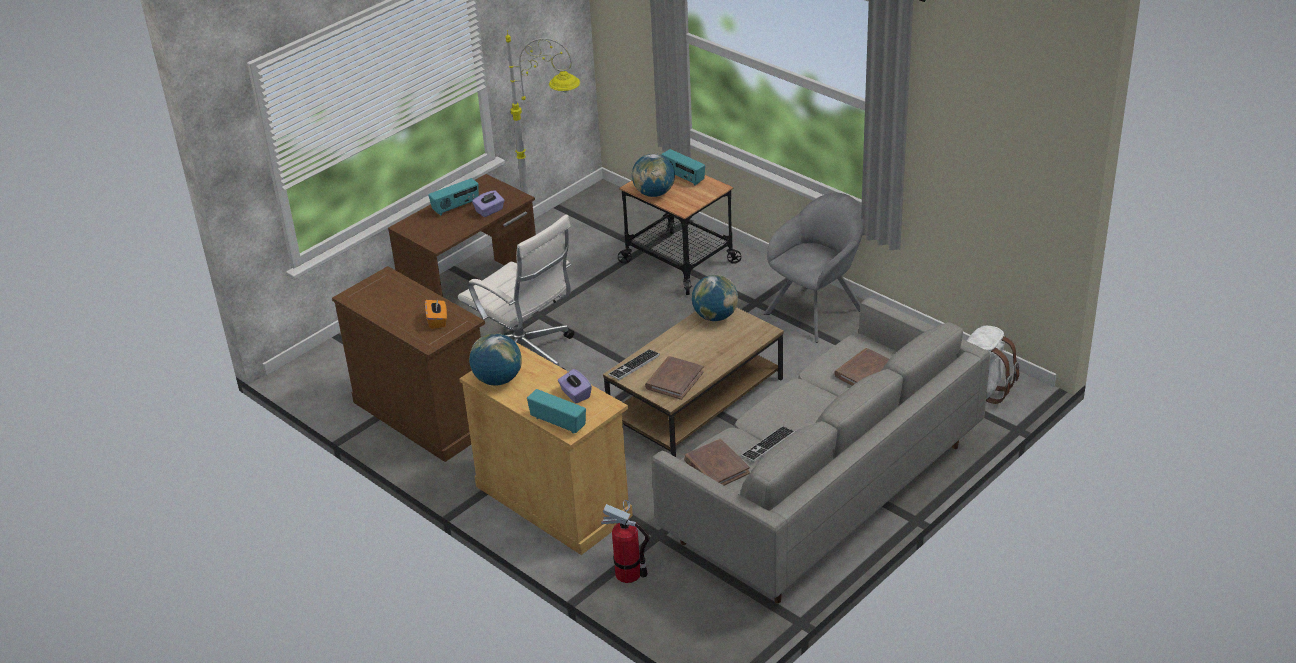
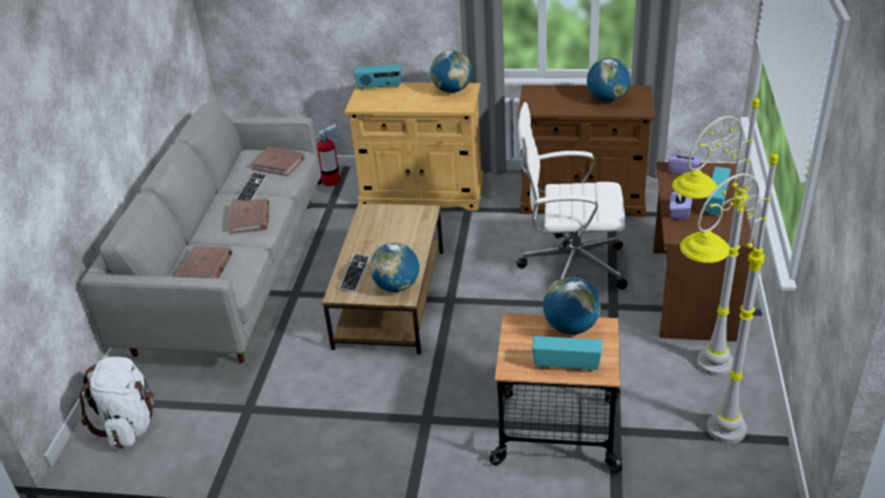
camera: 145 degrees right, 0 degrees up
orange tissue box [425,299,447,329] -> none
purple tissue box [558,369,592,404] -> purple tissue box moved to [668,148,701,175]
keyboard [608,349,660,380] -> keyboard moved to [339,254,370,292]
brown book [645,356,704,400] -> brown book moved to [228,198,269,234]
grey armchair [764,193,865,343] -> none
none -> globe [587,58,631,102]
none -> grey floor lamp [680,147,779,444]

